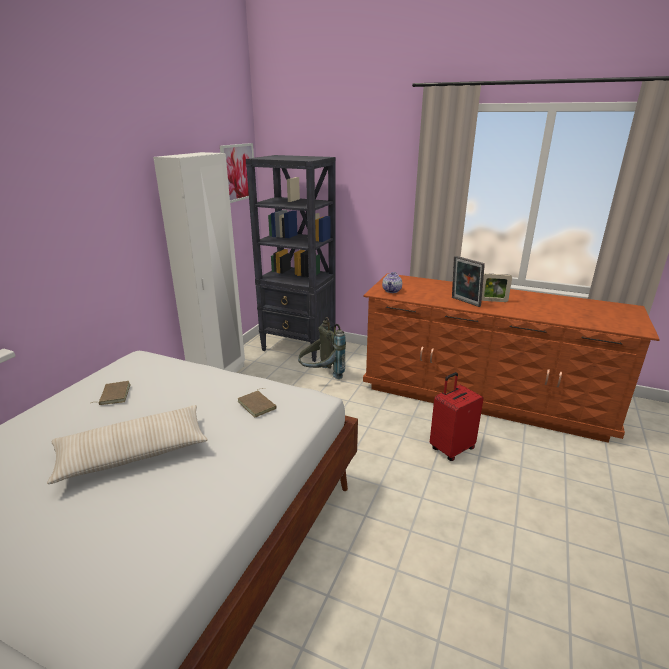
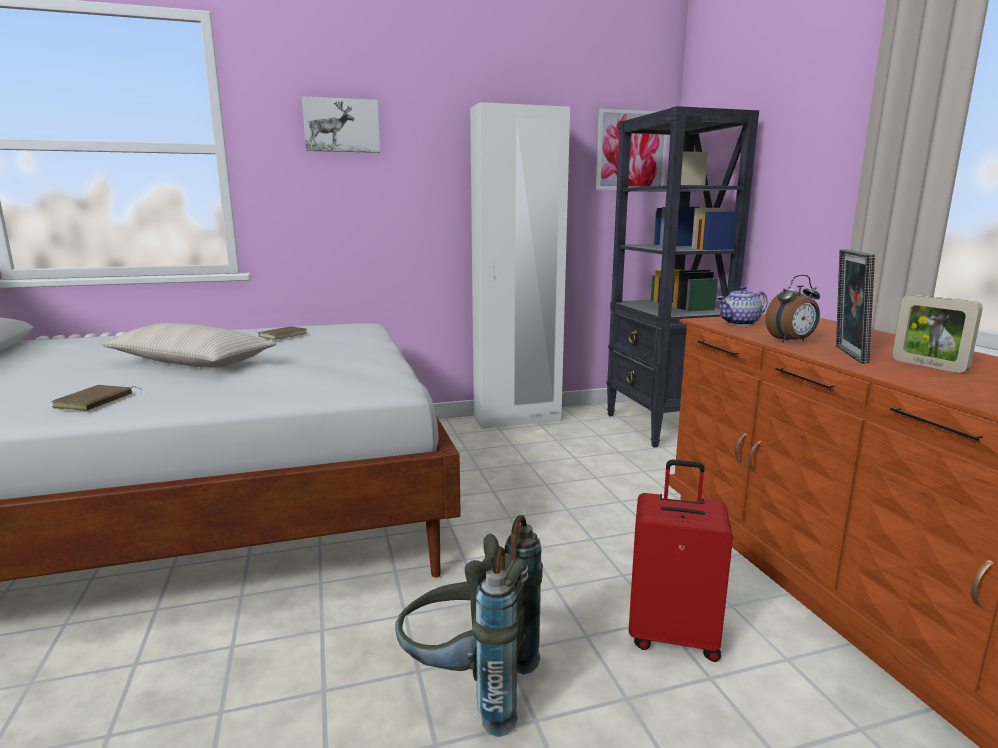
camera: 50 degrees right, 10 degrees down
brown book [237,388,277,418] -> brown book moved to [51,385,142,411]
grey backpack [298,317,346,379] -> grey backpack moved to [395,515,543,737]
none -> picture [302,96,380,153]
none -> alarm clock [765,275,820,343]

